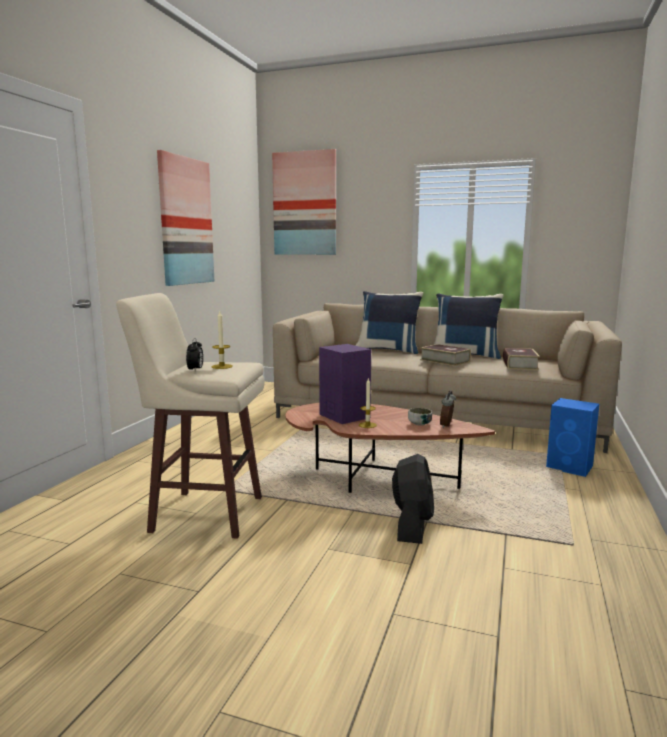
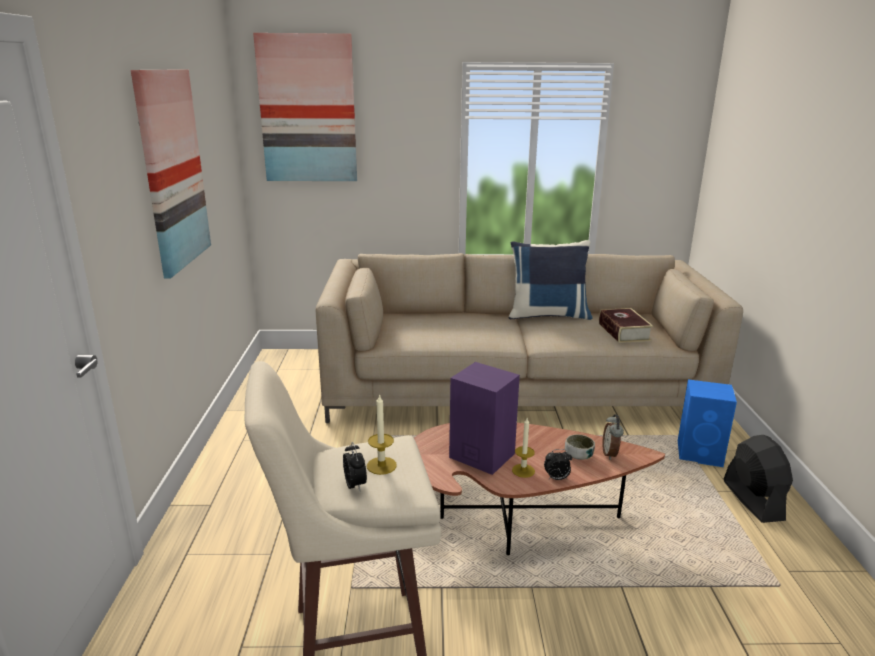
camera: 20 degrees left, 10 degrees up
blue pillow [355,291,423,354] -> none
black fan [392,454,434,544] -> black fan moved to [724,435,793,523]
book [420,344,471,366] -> none
none -> alarm clock [544,449,572,480]

